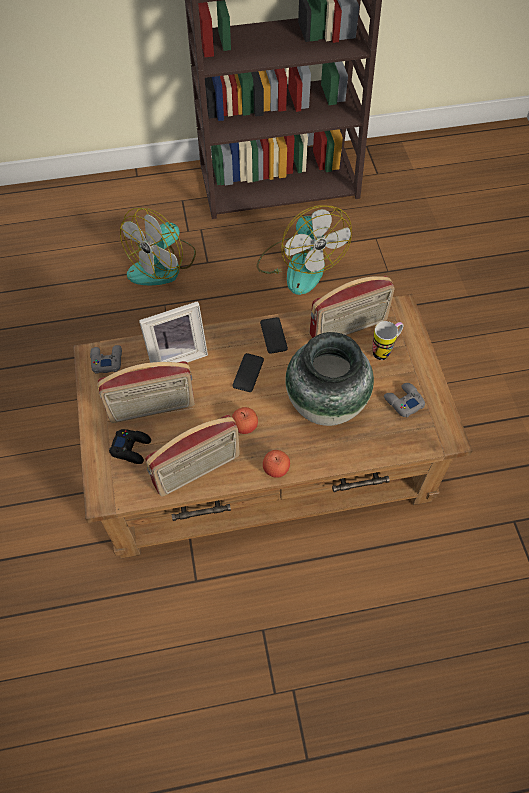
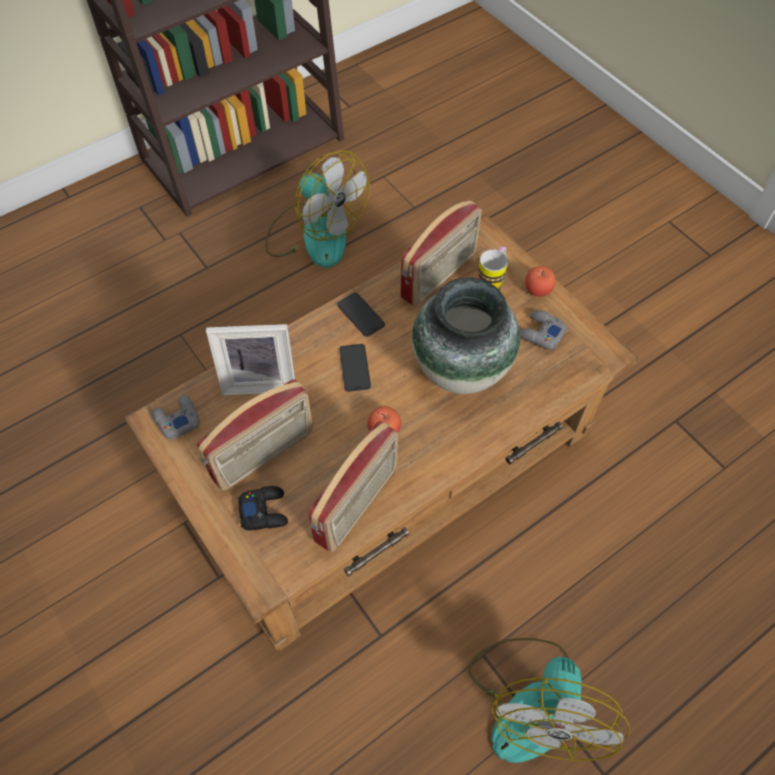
camera: 25 degrees left, 0 degrees up
fan [120,208,196,285] -> fan moved to [468,638,630,763]
picture frame [139,301,208,368] -> picture frame turned 45 degrees clockwise [206,324,295,395]
apple [263,450,290,478] -> apple moved to [525,266,555,296]

